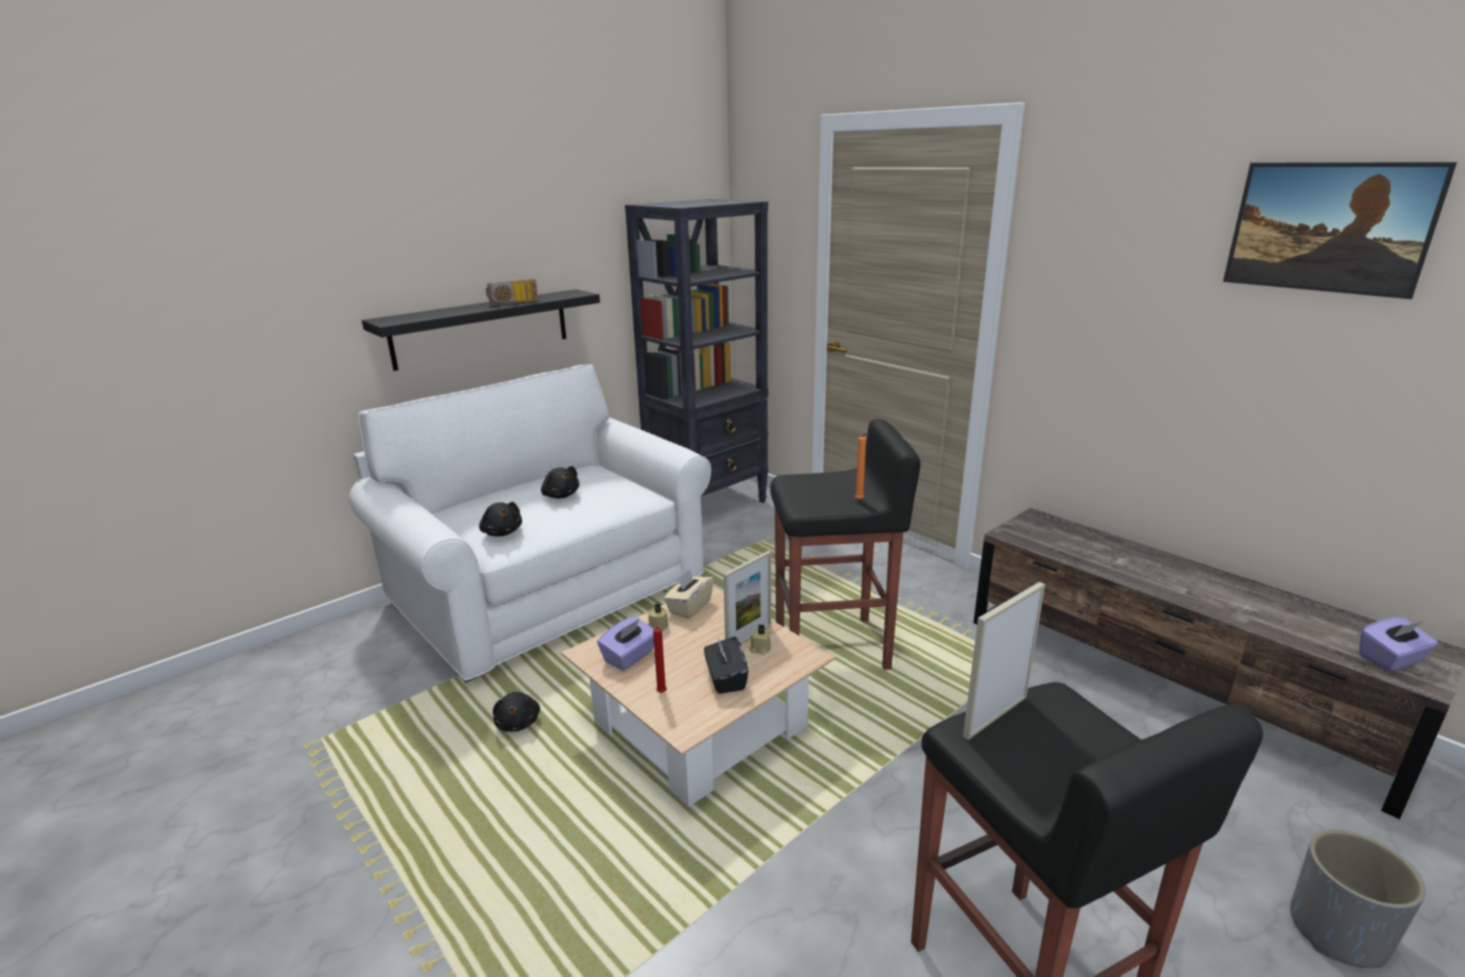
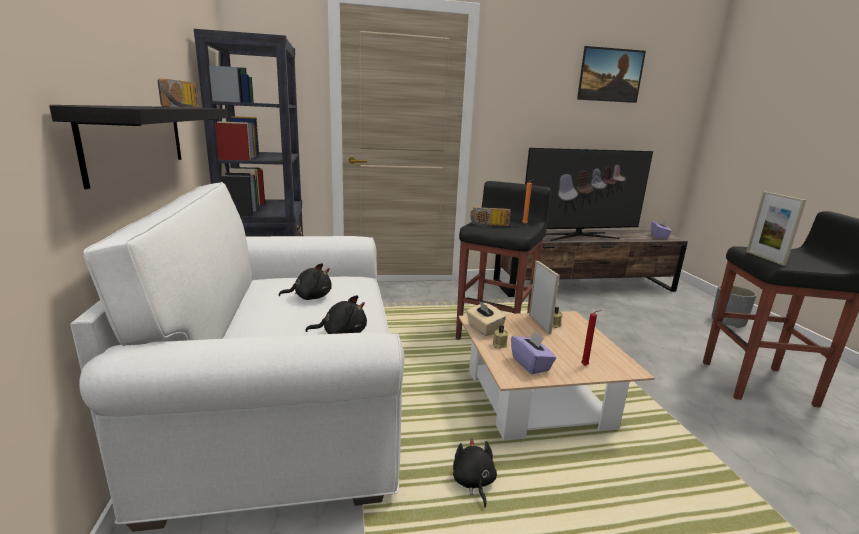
camera: 60 degrees left, 5 degrees down
black plush toy [493,692,540,732] -> black plush toy turned 120 degrees counterclockwise [453,438,497,508]
black tissue box [704,637,748,694] -> none
none -> radio [470,207,511,227]
none -> television [525,148,653,241]

